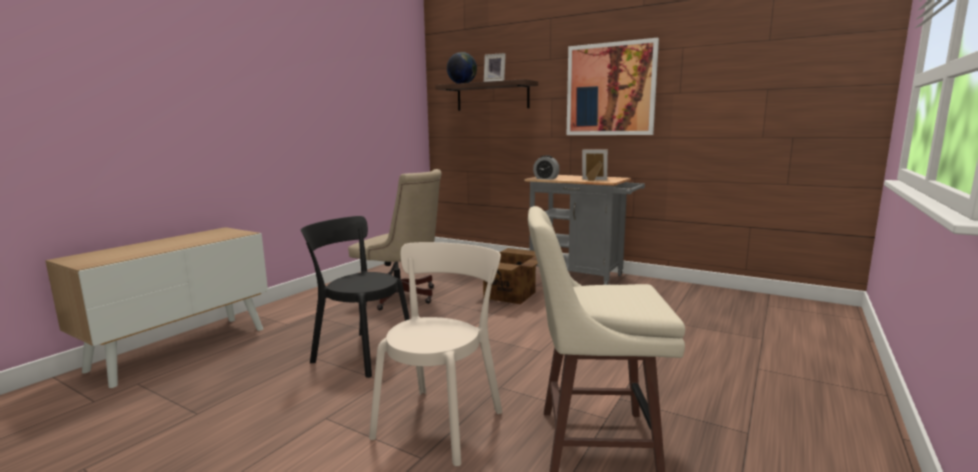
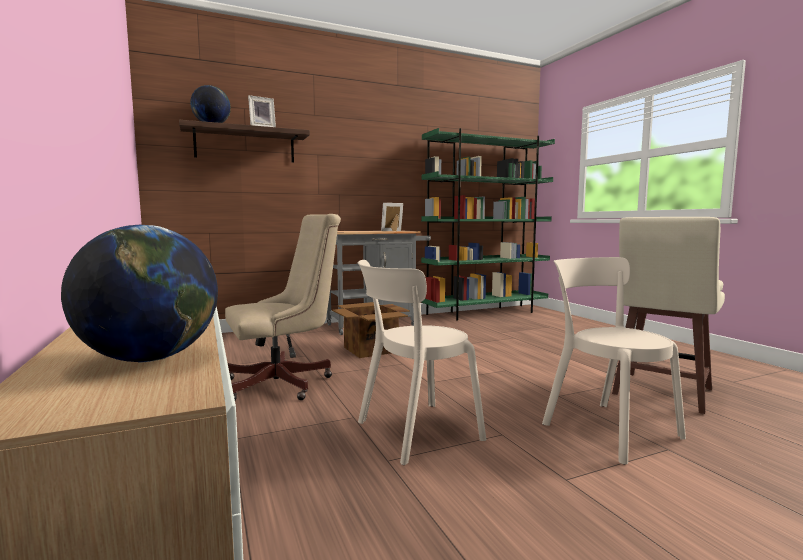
camera: 55 degrees left, 5 degrees down
black chair [300,216,410,378] -> beige chair [358,260,486,465]
alarm clock [533,155,560,180] -> none
picture [567,38,659,135] -> none
none -> globe [61,225,218,363]
none -> green bookcase [421,128,555,321]

